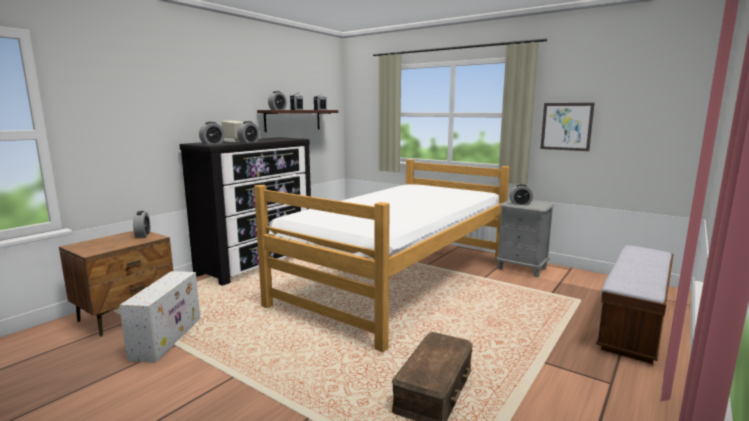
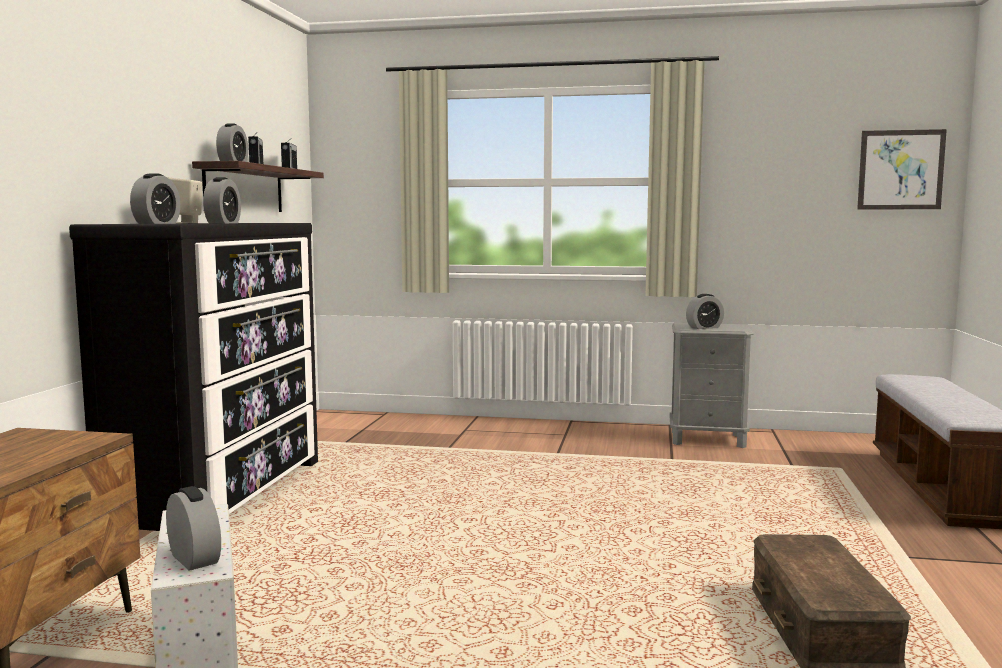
camera: 25 degrees left, 5 degrees down
alarm clock [133,211,150,238] -> alarm clock moved to [166,486,221,571]
bed [254,159,510,352] -> none
picture [540,103,595,151] -> picture moved to [857,129,947,209]

